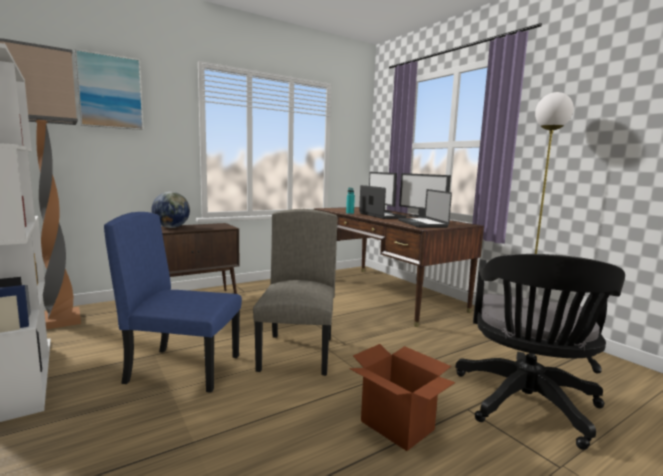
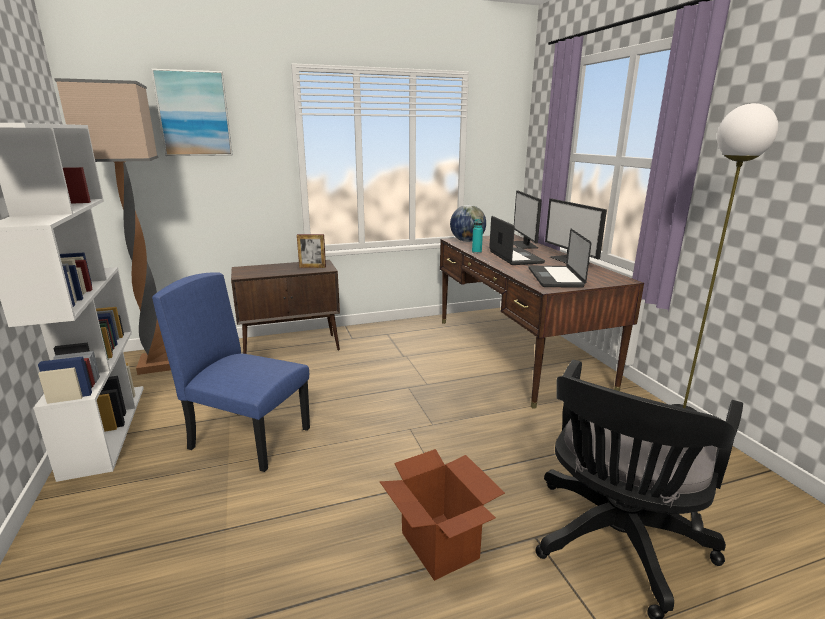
camera: 15 degrees right, 10 degrees up
globe [151,192,190,228] -> globe moved to [450,205,486,242]
beige chair [253,209,338,376] -> none
none -> picture frame [297,234,326,268]

